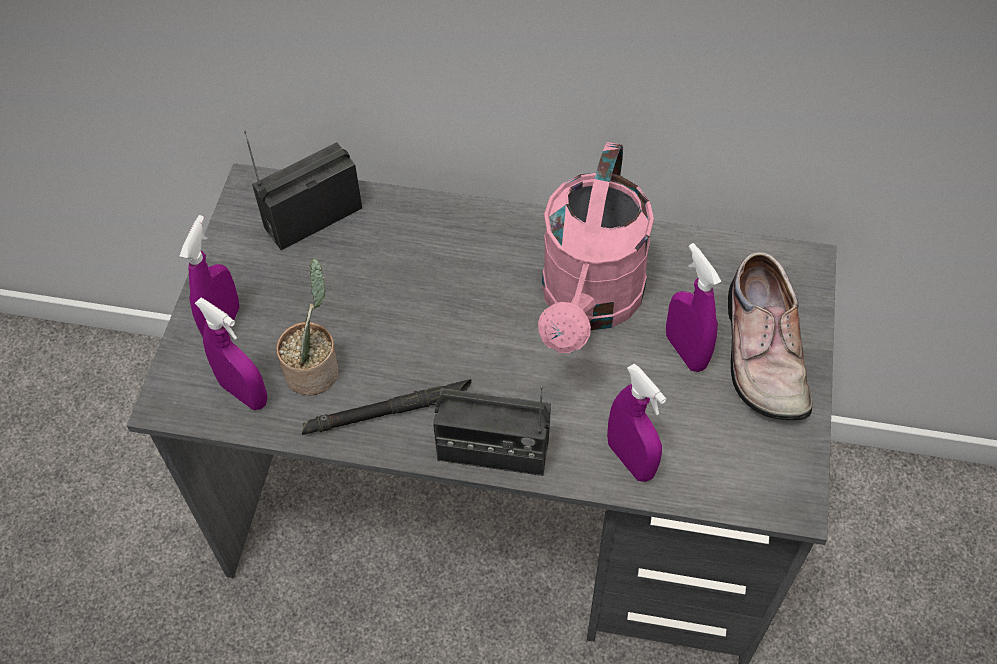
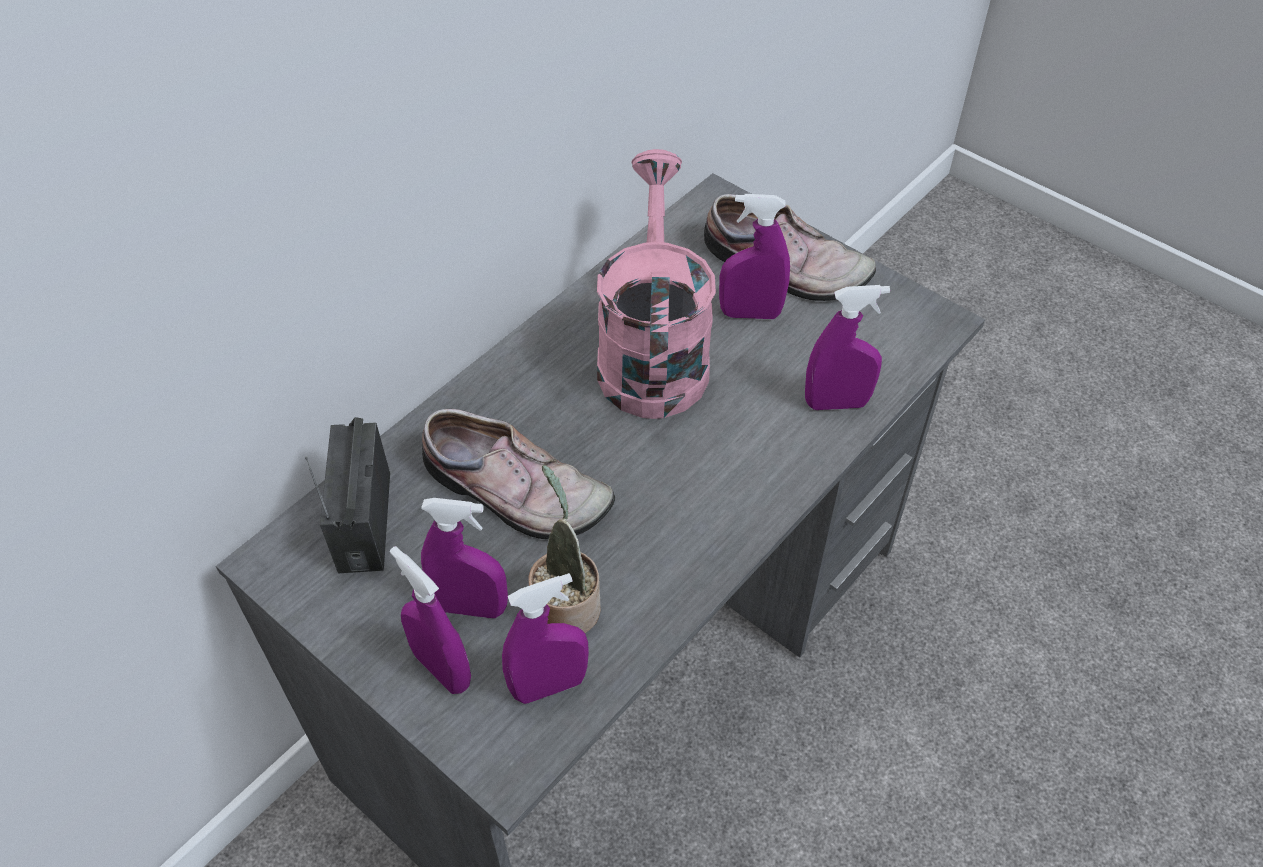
camera: 60 degrees left, 5 degrees down
black flashlight [302,379,472,435] -> none
radio [433,386,551,476] -> none
pink watering can [538,142,654,353] -> pink watering can turned 135 degrees counterclockwise [597,149,716,419]
none -> purple spray bottle [421,498,508,618]
none -> shoe [422,409,615,539]

